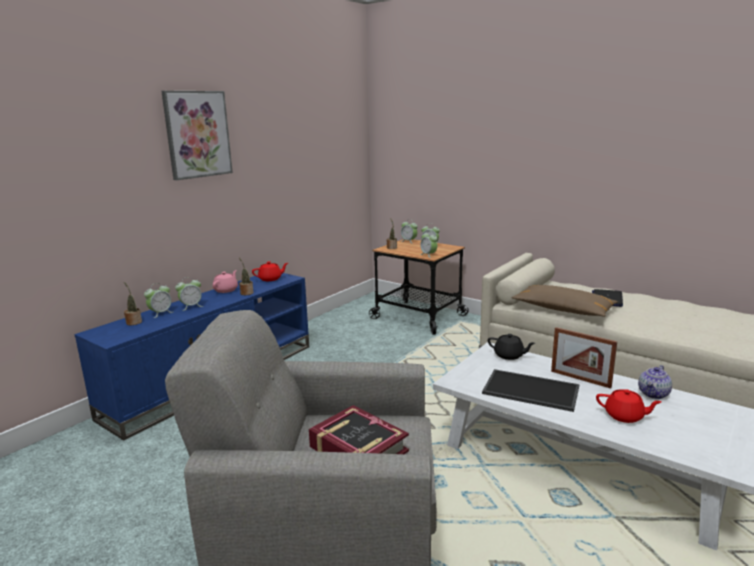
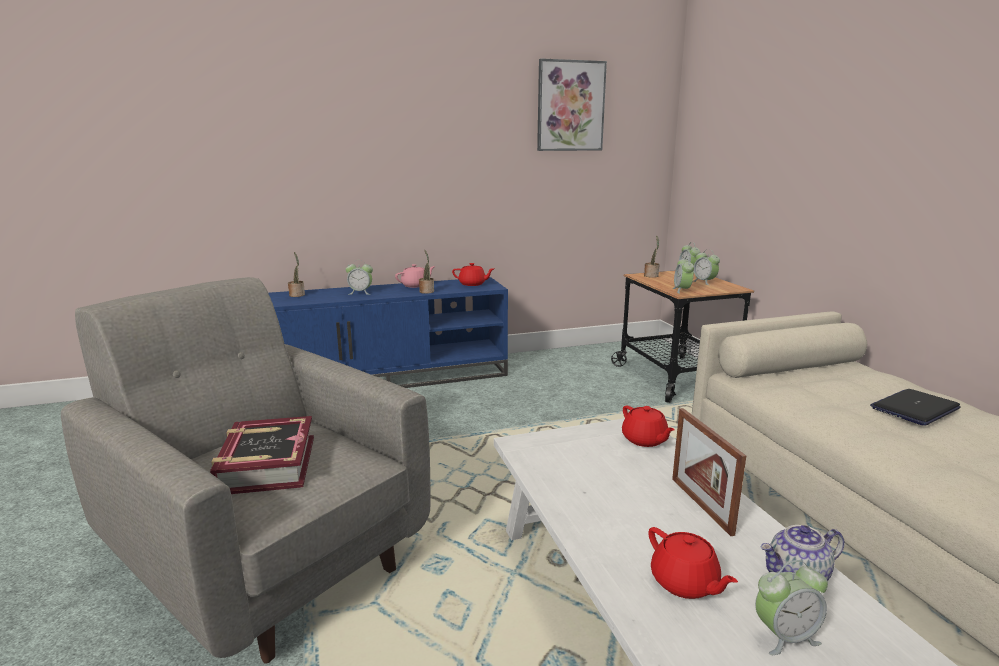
camera: 35 degrees right, 0 degrees up
alarm clock [144,283,173,318] -> alarm clock moved to [755,560,828,655]
picture [161,91,233,180] -> picture moved to [537,59,607,151]
tray [482,369,579,412] -> none
black teapot [488,334,535,360] -> red teapot [622,406,675,447]
brown pillow [512,285,618,317] -> none

